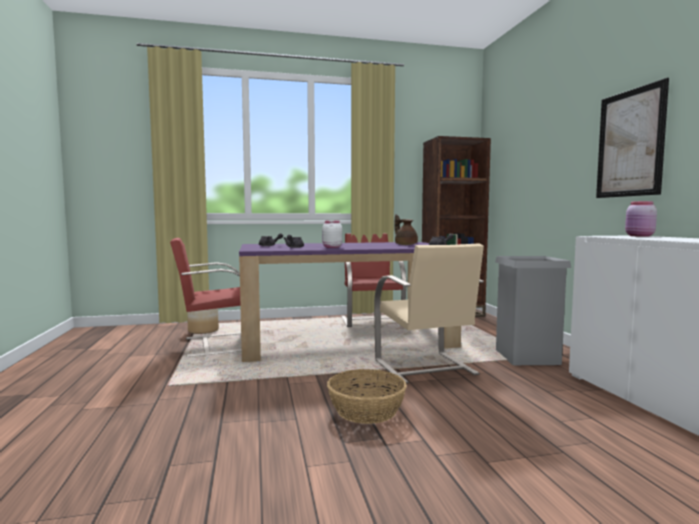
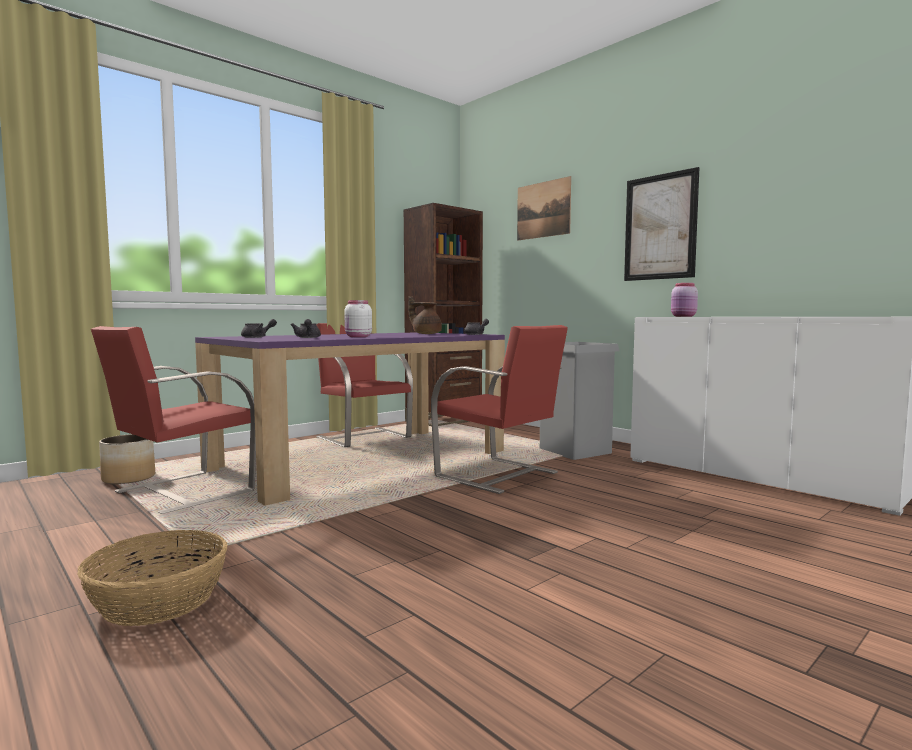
camera: 30 degrees left, 0 degrees up
basket [327,369,407,424] -> basket moved to [77,530,227,626]
beige chair [374,243,484,383] -> red chair [431,325,568,494]
none -> picture [517,176,571,240]

